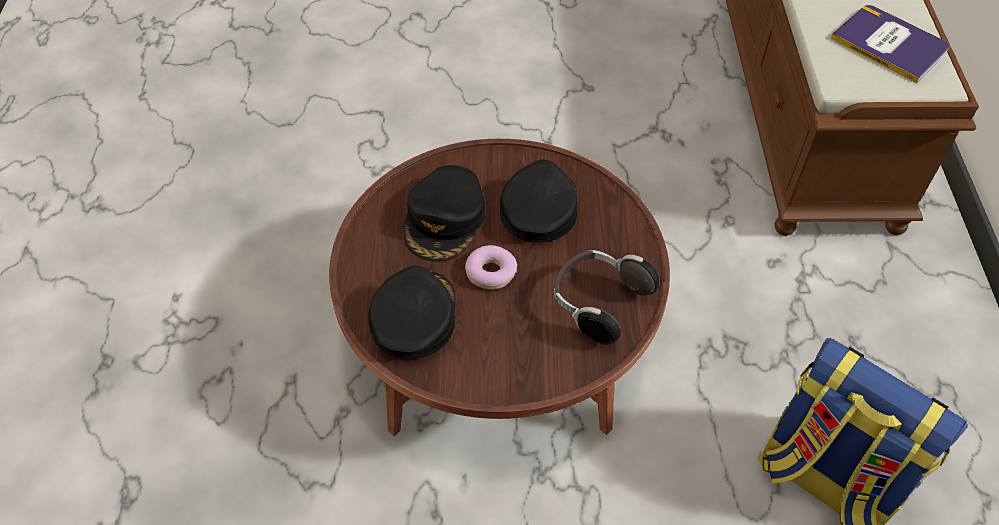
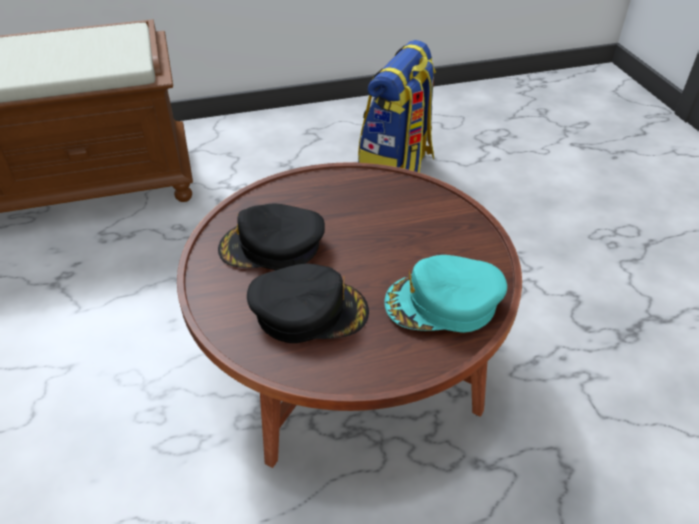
camera: 105 degrees left, 10 degrees down
black cap [368,266,456,359] -> turquoise cap [384,255,507,333]
donut [465,245,517,289] -> none
headphones [554,250,659,345] -> none
book [831,5,950,83] -> none

